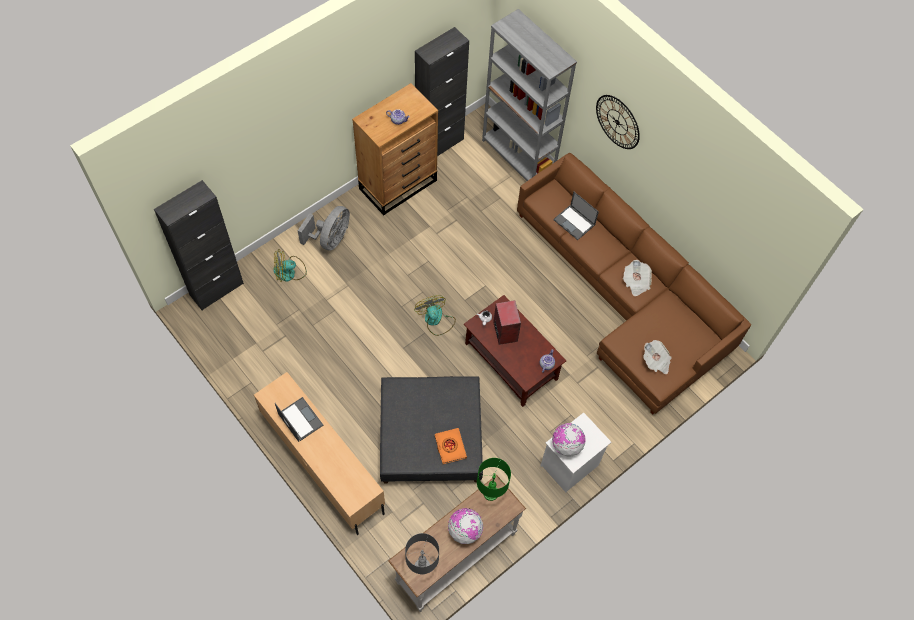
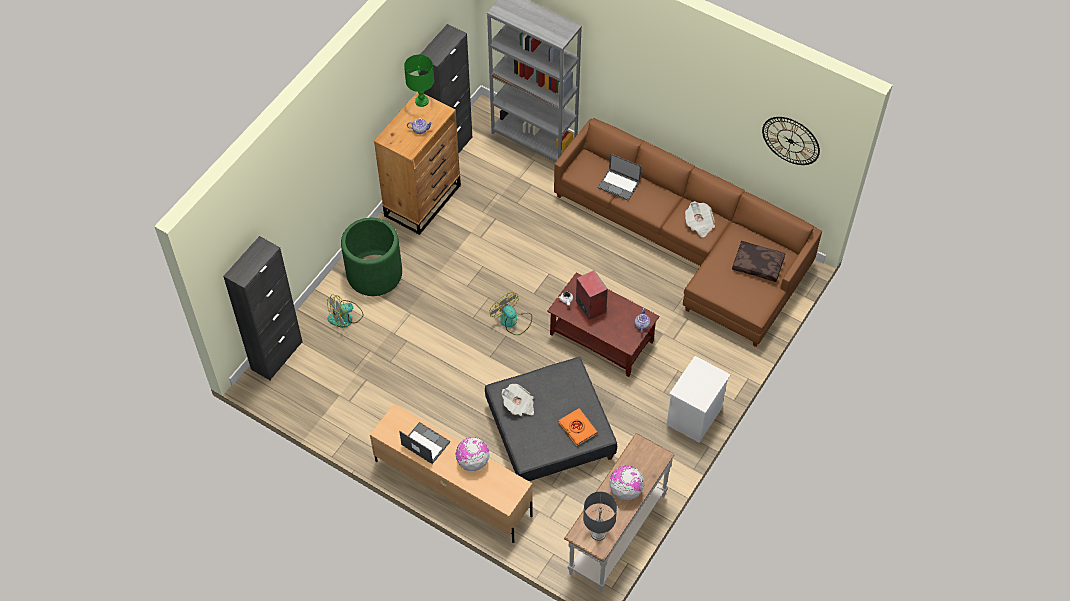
camera: 15 degrees left, 5 degrees down
grey fan [298,206,350,251] -> green planter [341,218,402,296]
green table lamp [477,458,511,501] -> green table lamp moved to [404,54,434,107]
globe [552,423,586,457] -> globe moved to [456,437,489,471]
wall clock [596,95,640,149] -> wall clock moved to [762,117,820,165]
newspaper [643,340,672,374] -> newspaper moved to [502,384,534,416]
none -> brown pillow [732,241,785,282]

